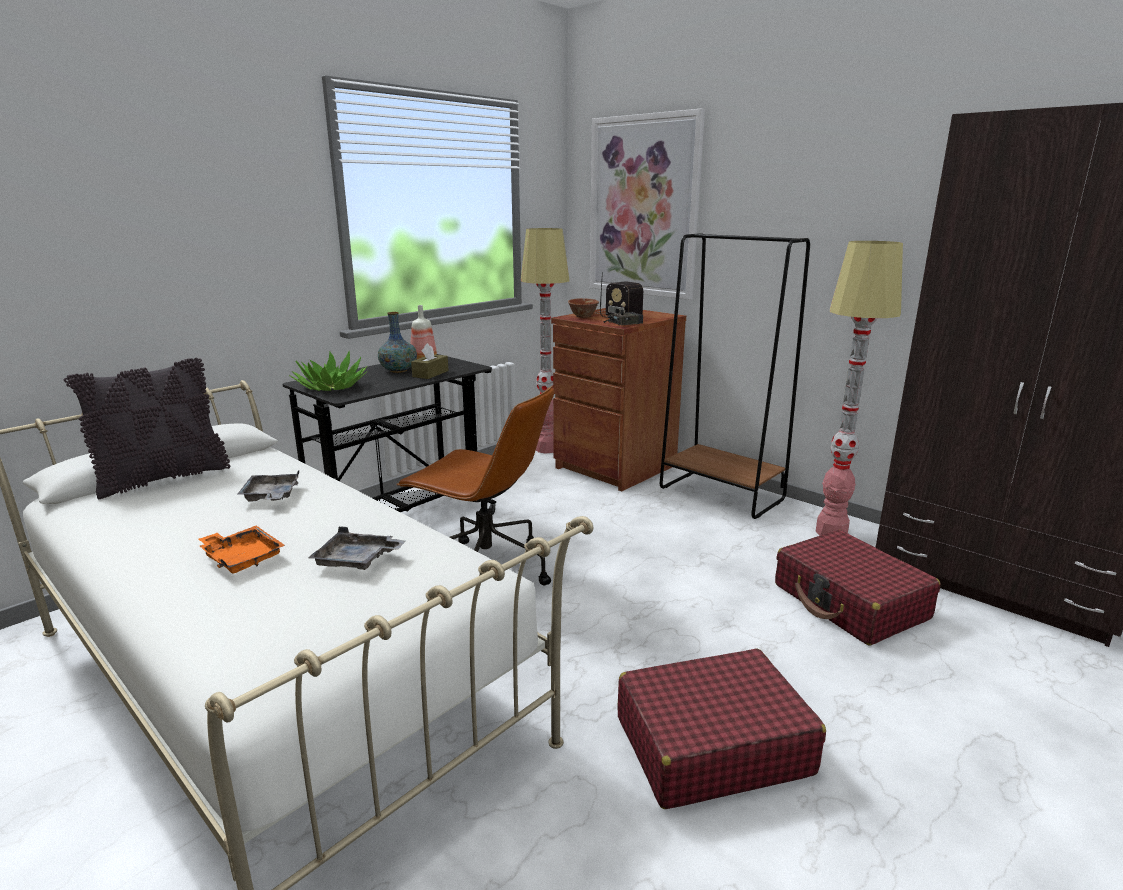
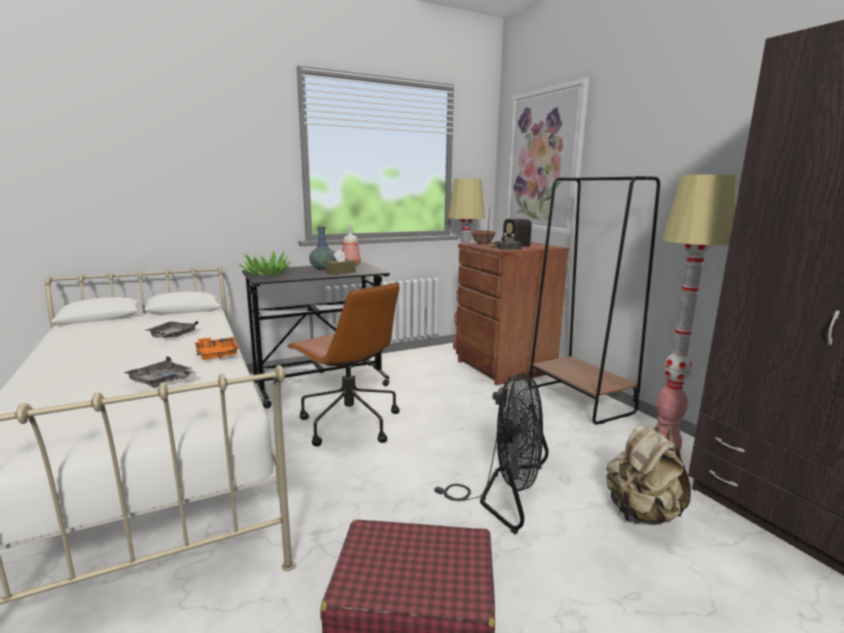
camera: 20 degrees right, 5 degrees down
black pillow [64,357,231,499] -> none
orange tray [198,526,285,574] -> orange tray moved to [195,337,240,360]
red suitcase [775,530,940,645] -> beige backpack [606,424,691,525]
none -> black fan [434,373,549,535]

